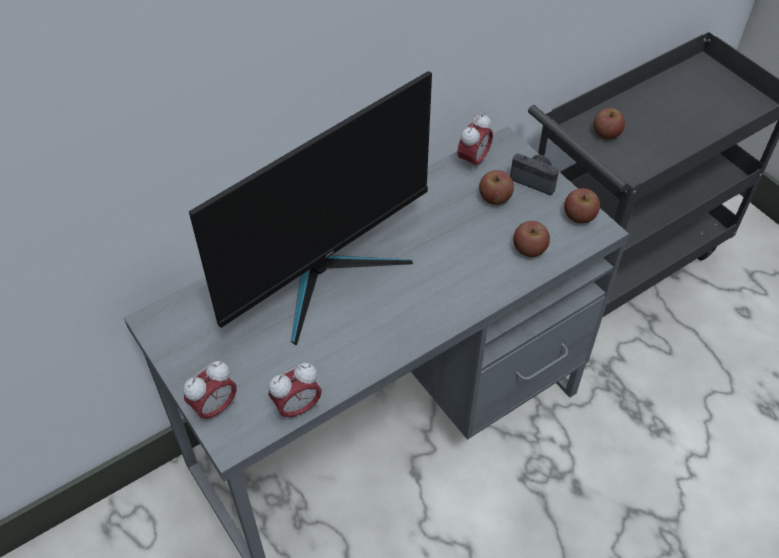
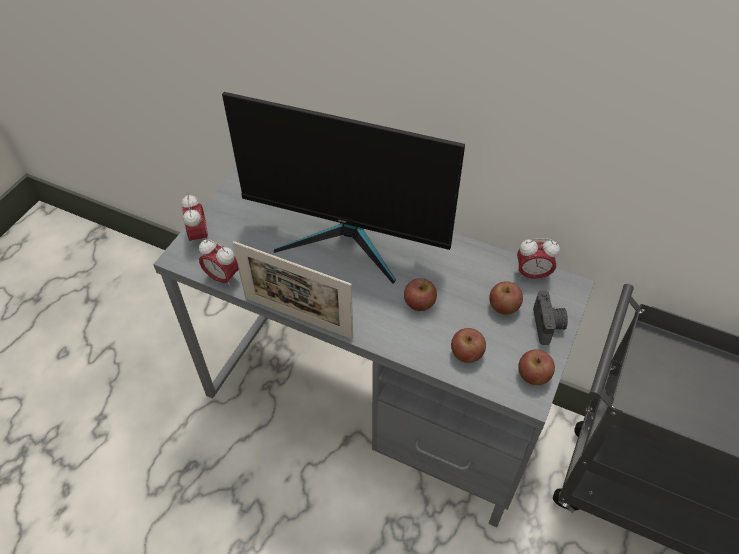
camera: 60 degrees right, 0 degrees up
alarm clock [183,361,237,424] -> alarm clock turned 120 degrees counterclockwise [181,194,208,241]
apple [594,108,625,139] -> apple moved to [404,278,437,311]
none -> picture frame [232,241,353,339]

